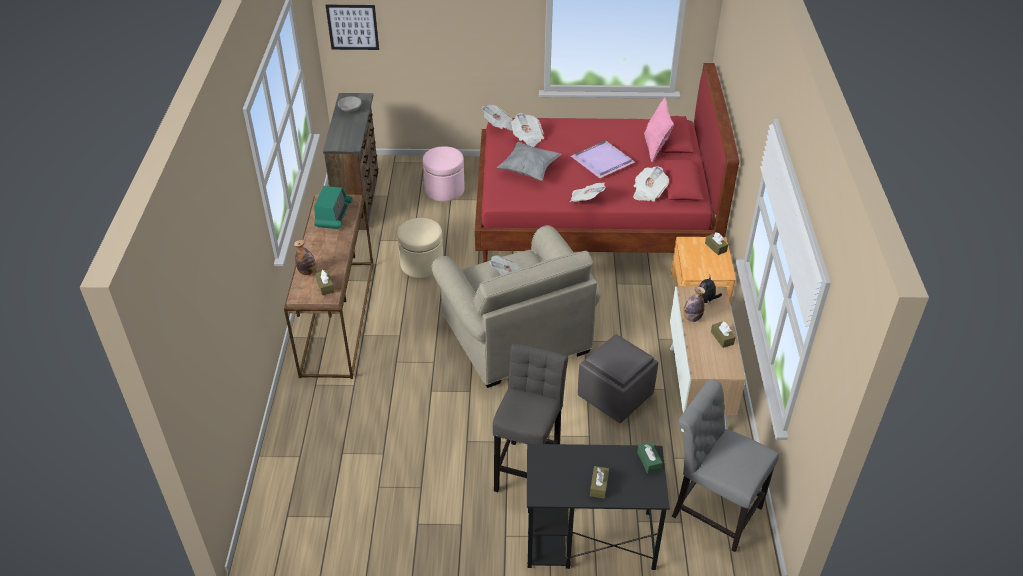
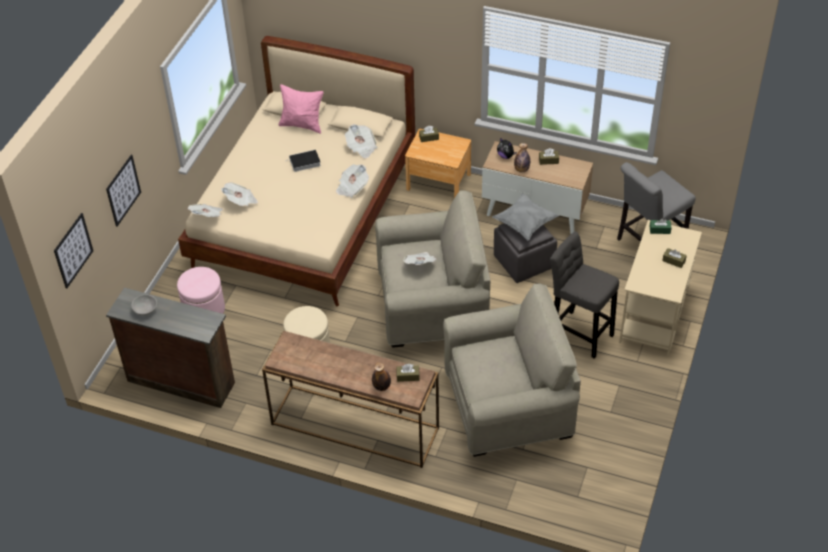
camera: 70 degrees left, 5 degrees up
radio [314,186,353,229] -> none
red bed [475,63,739,263] -> beige bed [178,36,415,306]
grey pillow [497,142,561,181] -> grey pillow moved to [492,193,559,240]
black desk [527,444,670,570] -> beige desk [619,220,702,356]
purple tray [571,140,635,178] -> book [286,150,321,172]
none -> picture [106,155,141,227]
none -> beige armchair [443,284,581,457]

